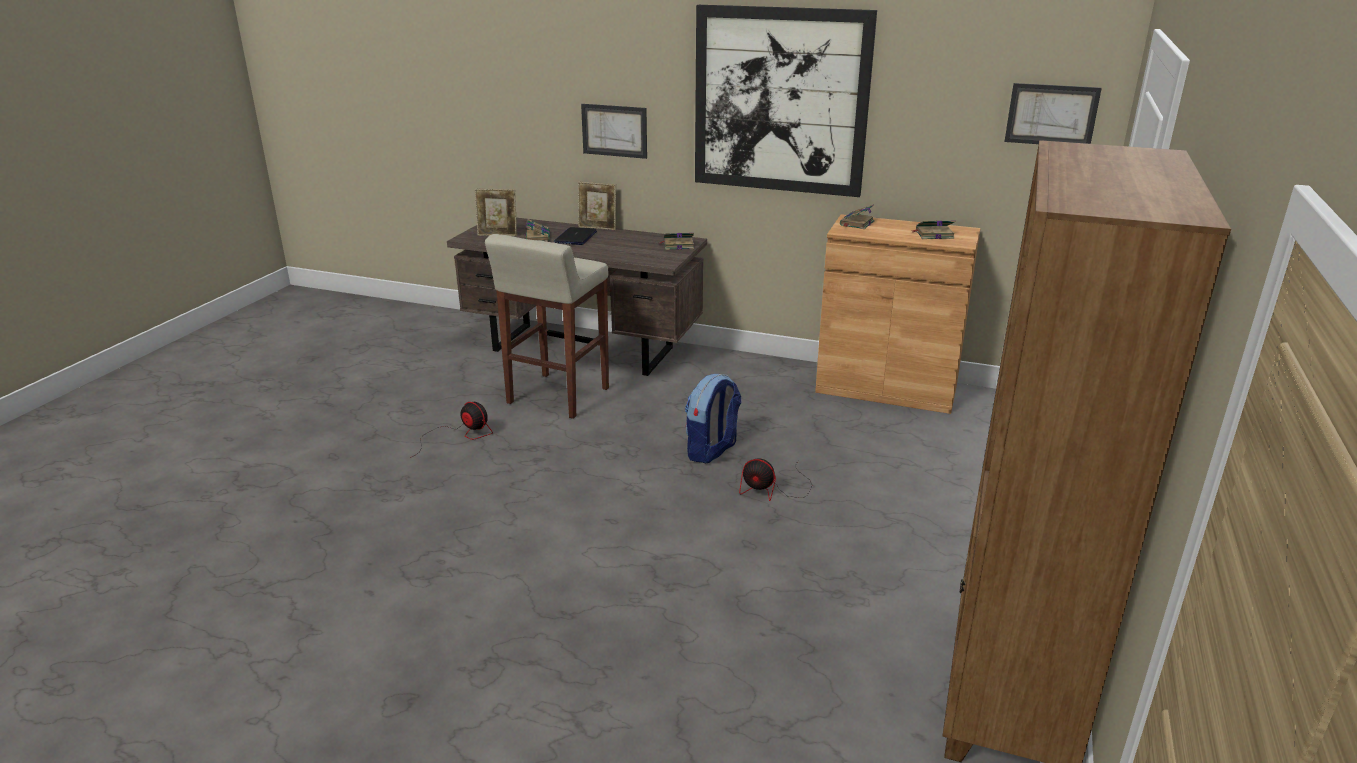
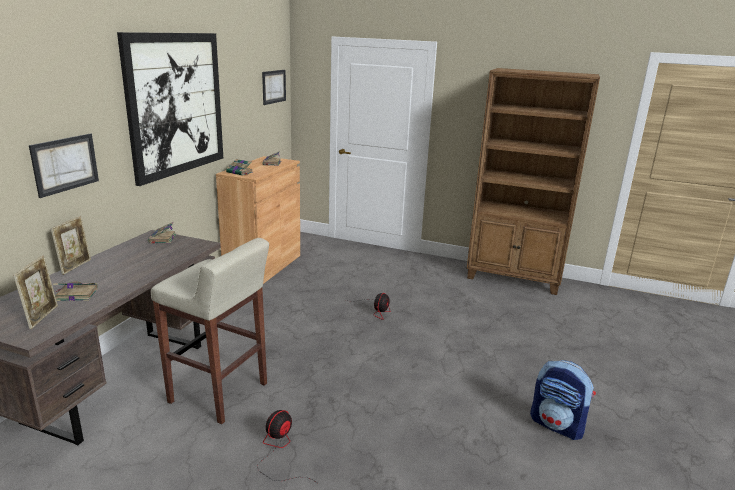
camera: 90 degrees left, 5 degrees down
laptop [554,227,597,245] -> none
backpack [685,374,741,463] -> backpack moved to [530,360,596,440]

